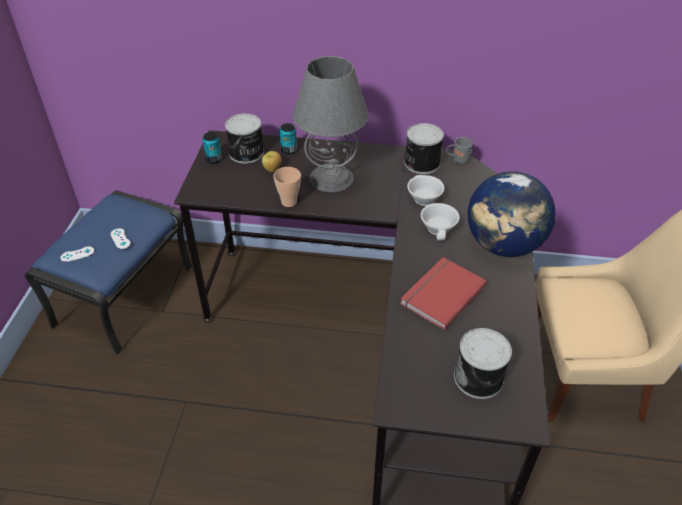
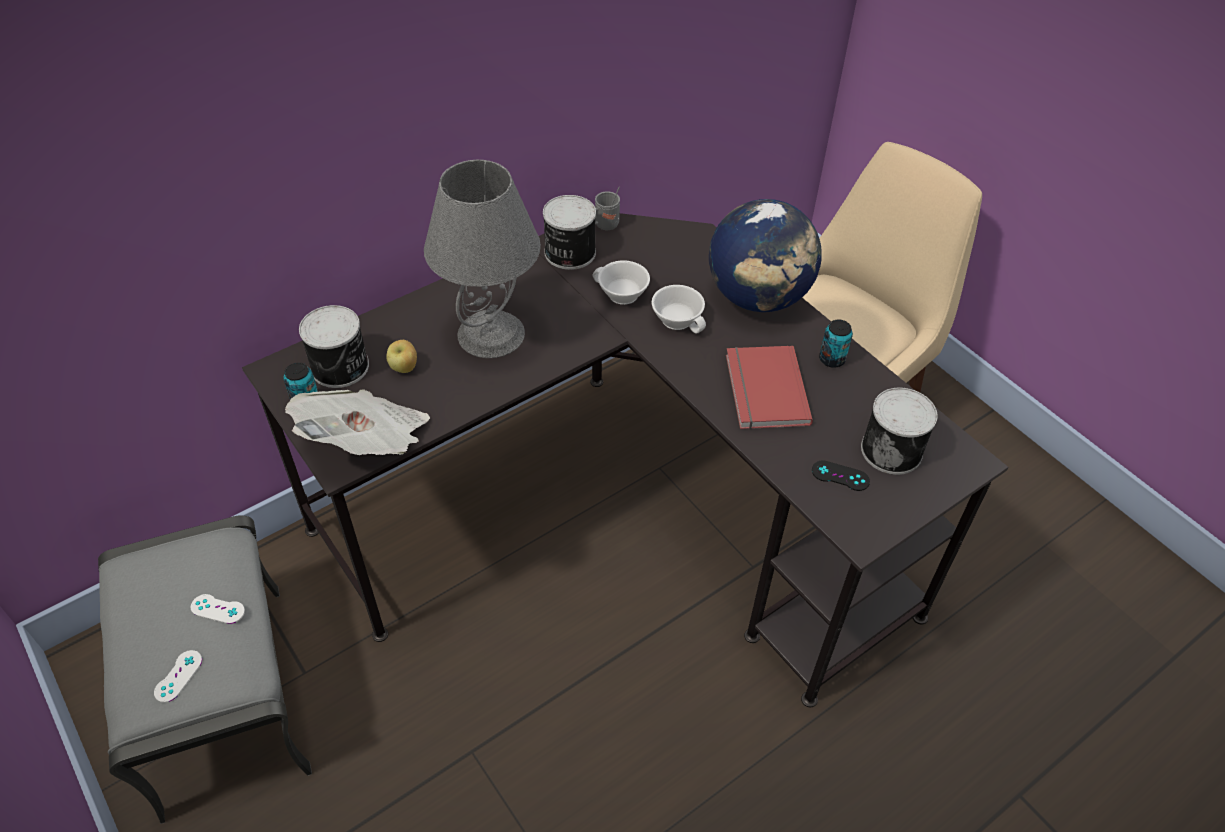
camera: 45 degrees left, 5 degrees up
blue ottoman [25,191,192,355] -> grey ottoman [98,515,312,824]
cup [273,167,301,207] -> none
can [279,123,297,155] -> can moved to [819,320,853,368]
none -> newspaper [285,389,430,455]
none -> black game controller [812,460,870,491]

